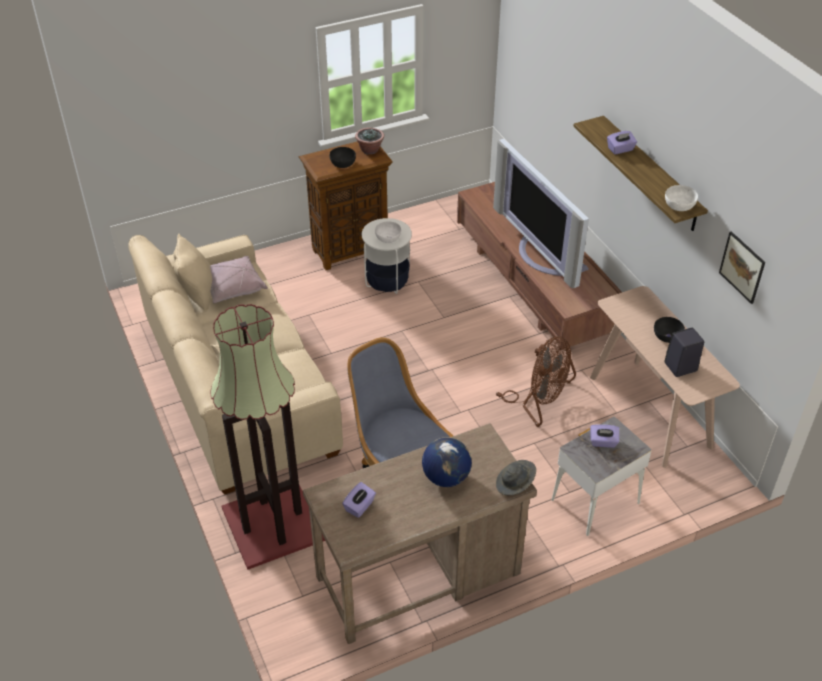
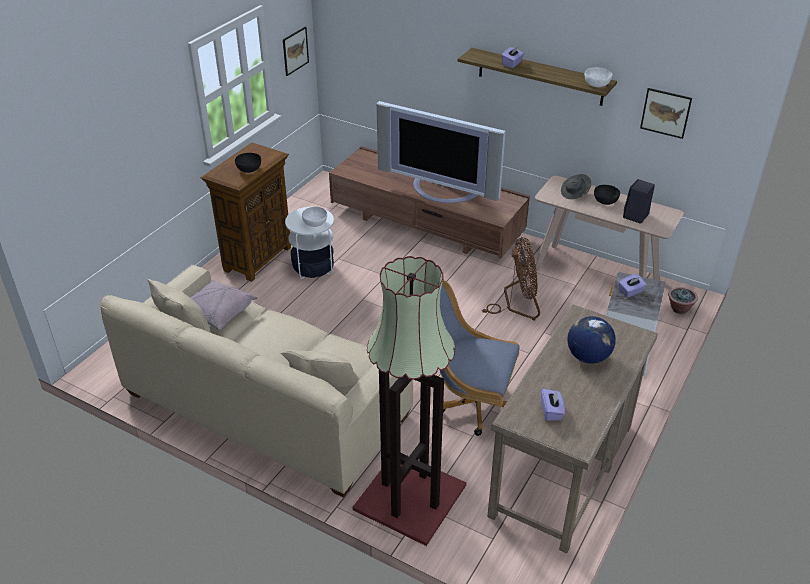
camera: 35 degrees left, 5 degrees down
potted plant [355,128,384,155] -> potted plant moved to [668,287,698,314]
grey hat [496,460,536,496] -> grey hat moved to [561,174,591,199]
none -> picture [283,27,309,76]

